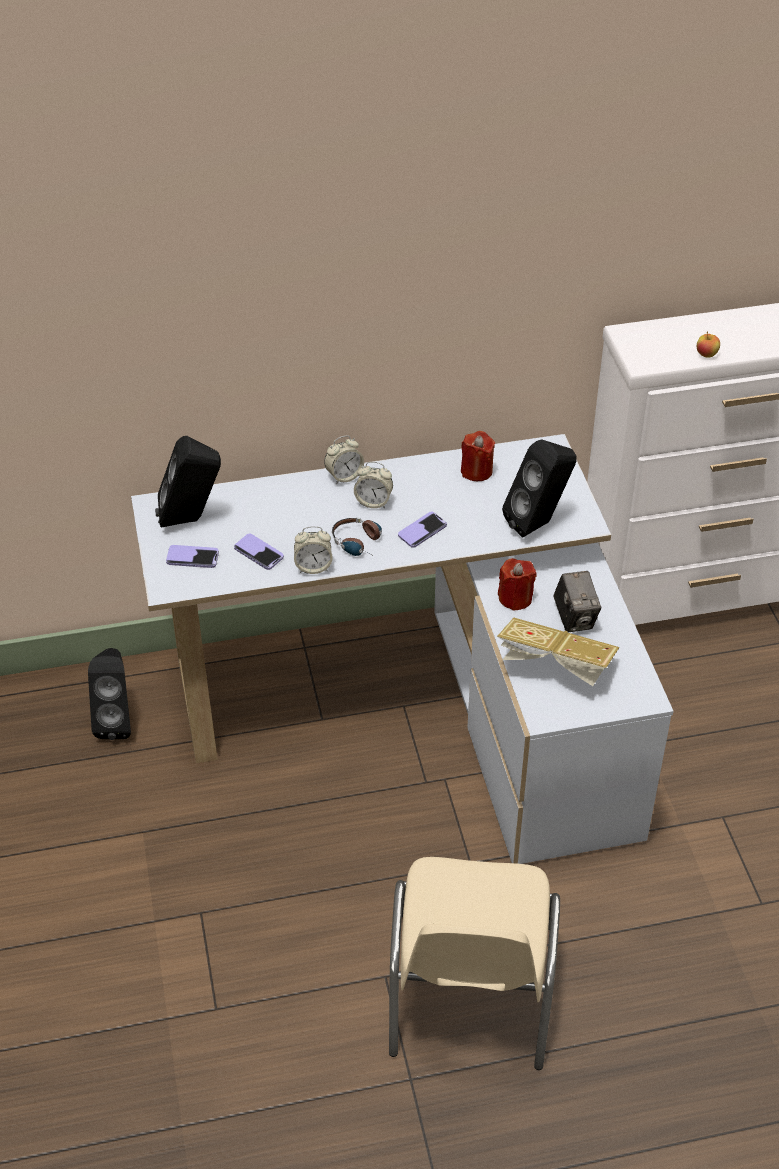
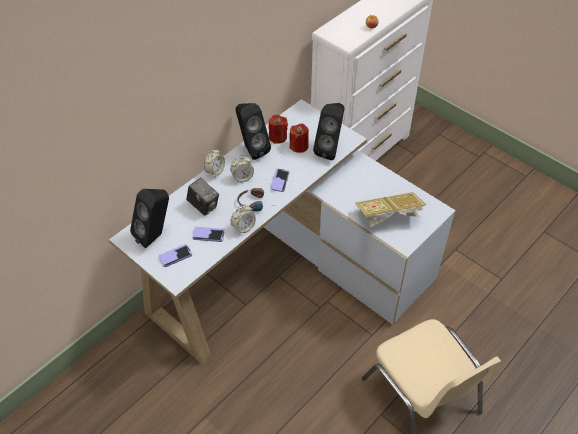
camera: 35 degrees left, 5 degrees up
black speaker [88,648,131,740] -> black speaker moved to [235,103,271,160]
red candle [498,558,536,611] -> red candle moved to [289,123,309,153]
camera [553,571,601,632] -> camera moved to [186,178,219,216]

